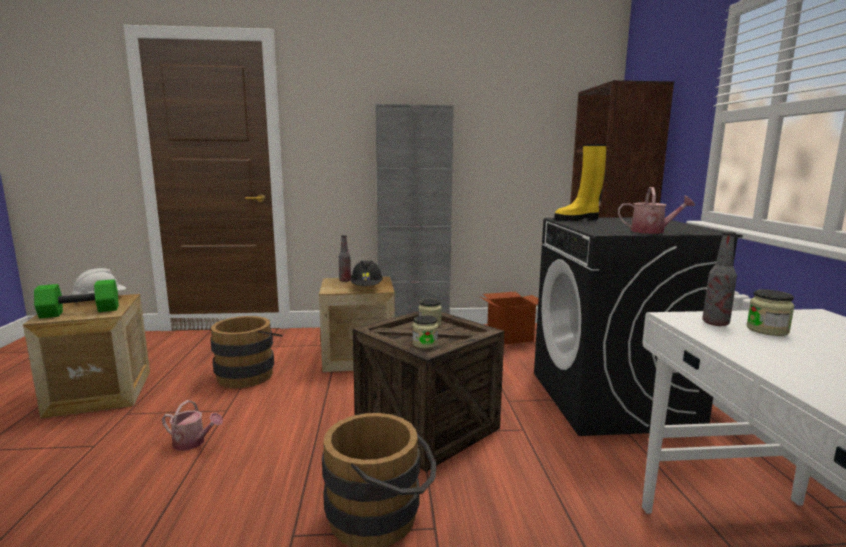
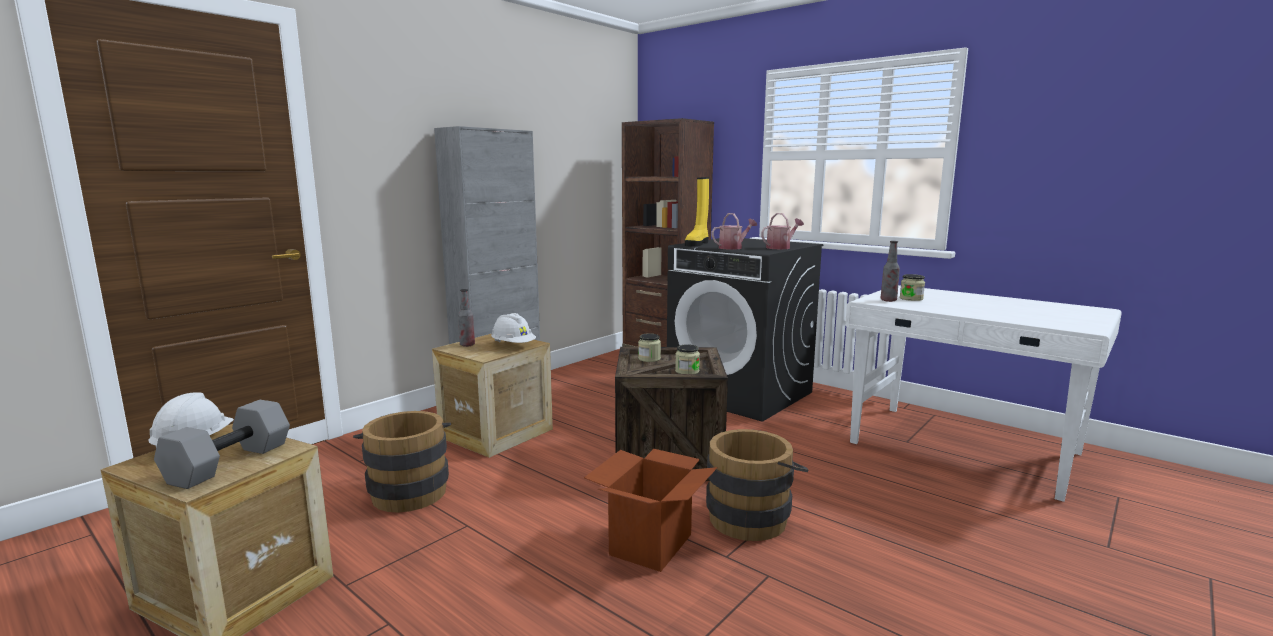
camera: 45 degrees left, 0 degrees up
green dumbbell [34,279,119,318] -> grey dumbbell [154,400,290,489]
watering can [162,400,223,451] -> watering can moved to [711,213,757,250]
black hard hat [350,260,383,286] -> white hard hat [491,313,536,343]
cardboard box [479,291,539,345] -> cardboard box moved to [584,449,717,572]

